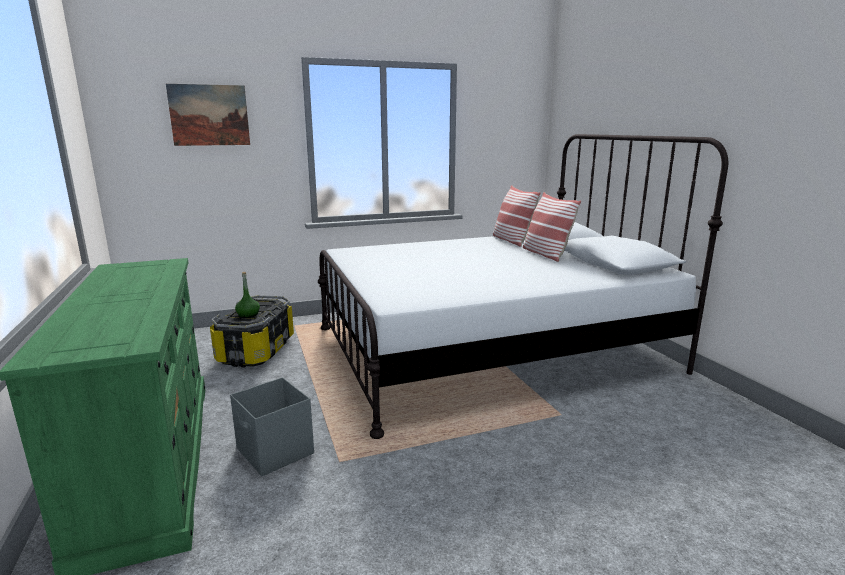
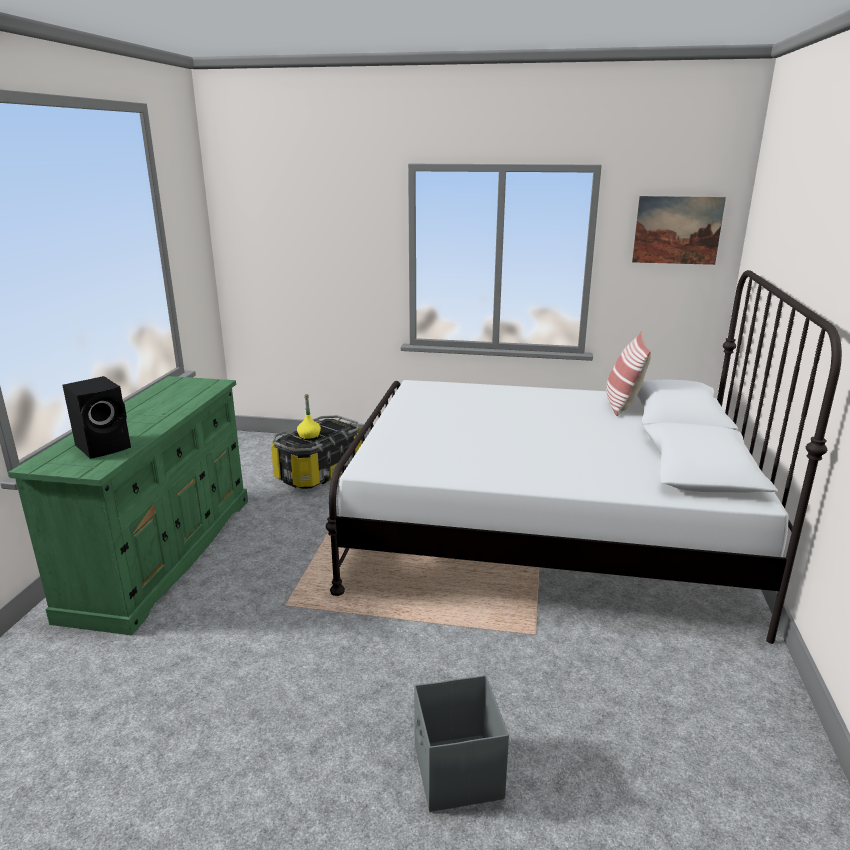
camera: 30 degrees right, 5 degrees up
picture [166,84,250,146] -> picture moved to [632,196,726,265]
grey storage box [230,378,314,476] -> grey storage box moved to [414,675,509,812]
green bottle [235,272,260,318] -> yellow bottle [297,394,321,440]
pillow [523,192,581,262] -> none
none -> black speaker [62,376,131,459]

